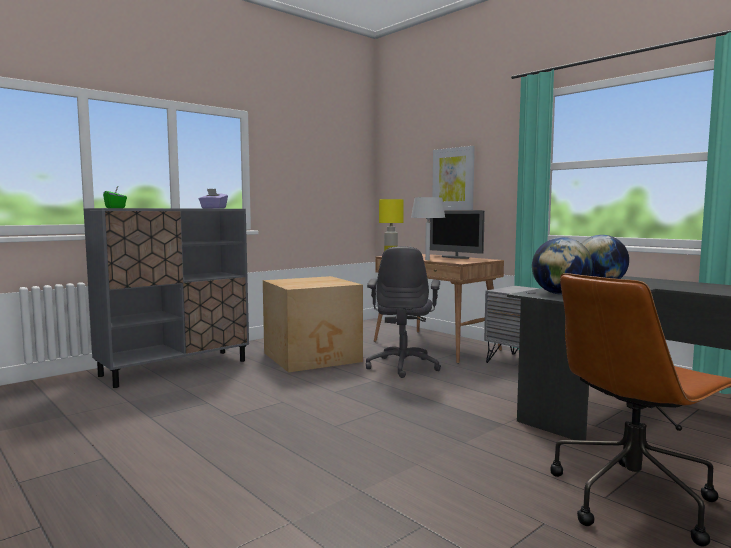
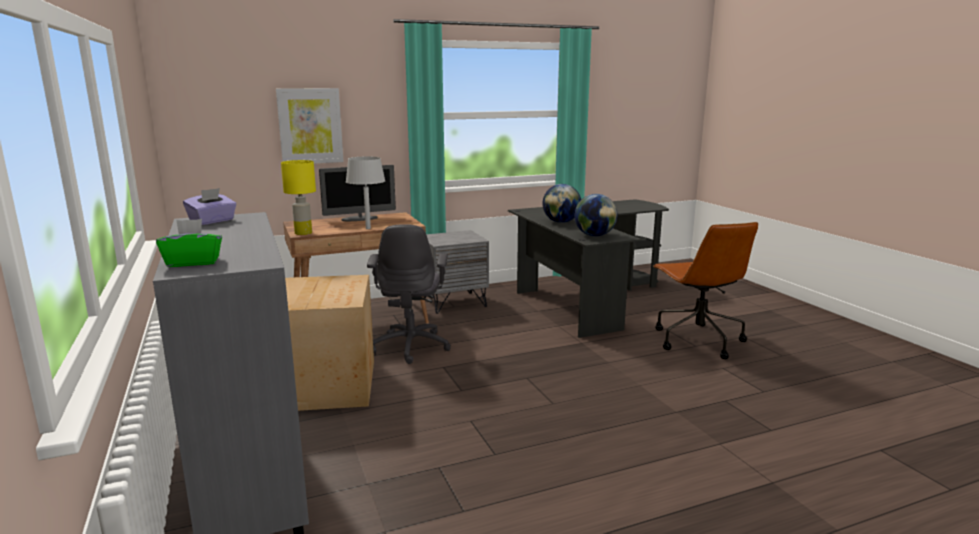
camera: 70 degrees left, 10 degrees up
grey office chair [366,246,441,378] -> grey office chair turned 60 degrees clockwise [367,224,451,364]

